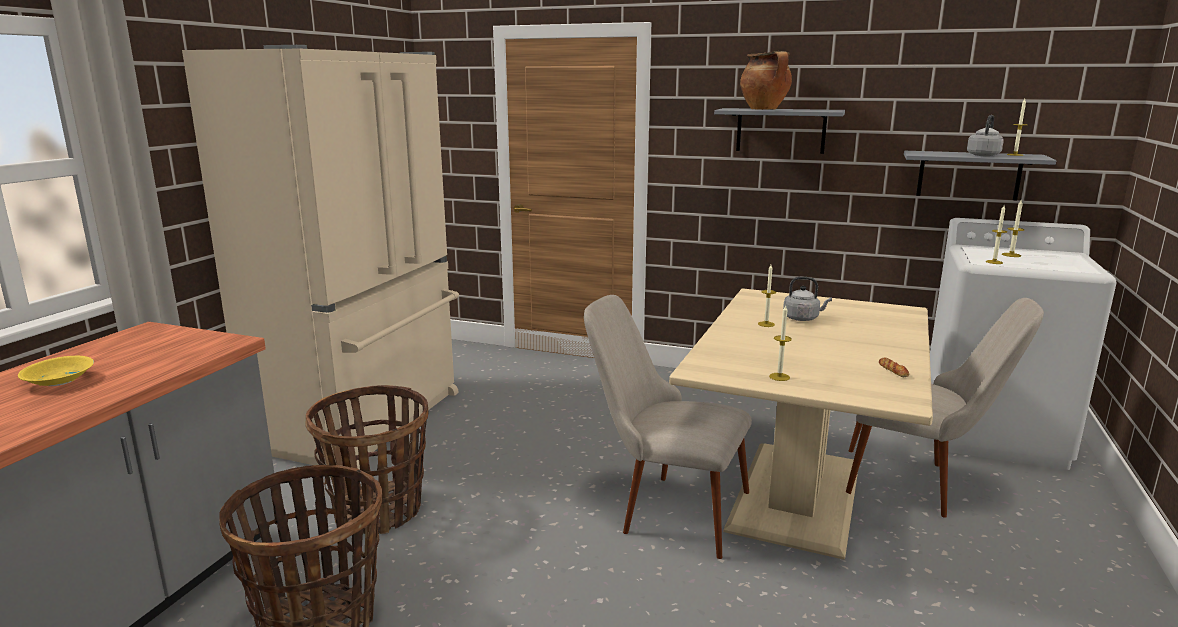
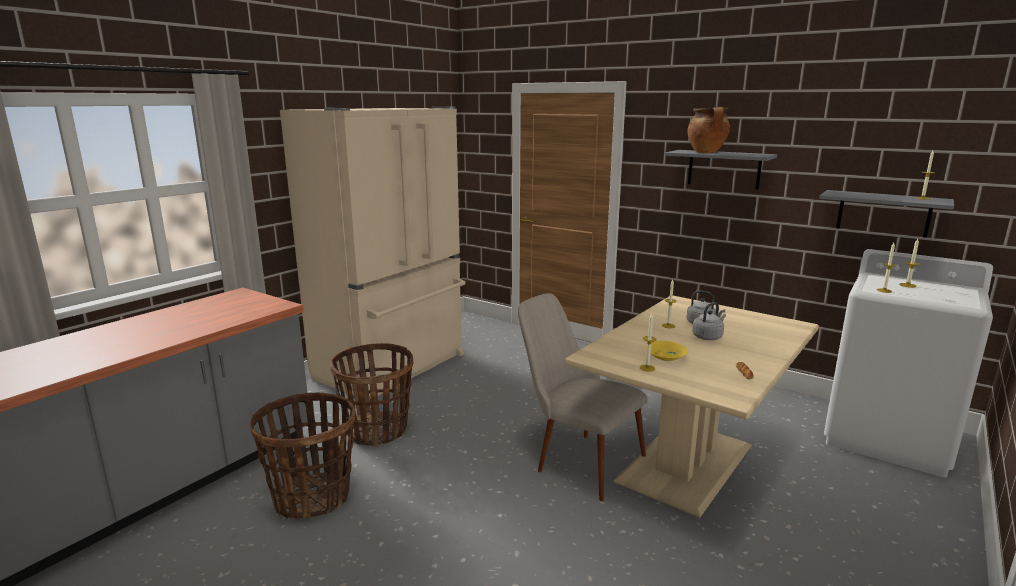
camera: 15 degrees right, 0 degrees up
yellow bowl [18,356,94,386] -> yellow bowl moved to [646,341,688,361]
beige chair [846,298,1044,518] -> none
grey kettle [967,115,1004,156] -> grey kettle moved to [692,302,726,340]

